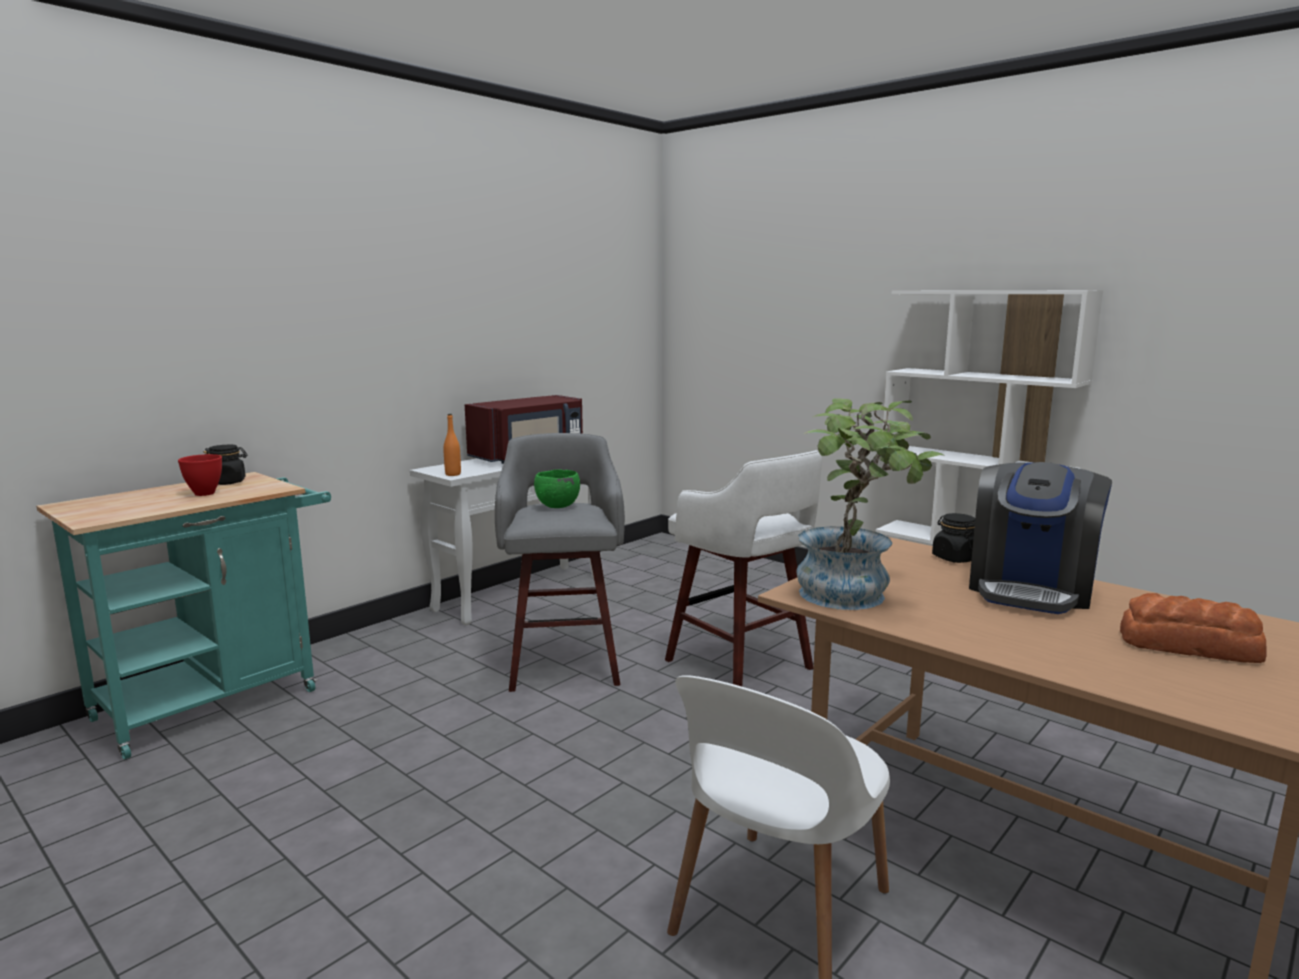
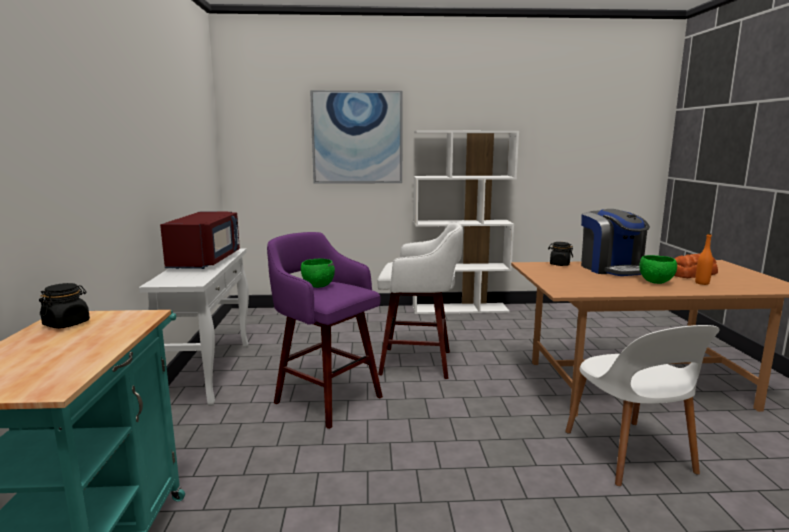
camera: 45 degrees left, 0 degrees up
red bowl [178,454,222,496] -> none
orange bottle [443,414,461,476] -> orange bottle moved to [695,233,713,285]
grey stool [495,433,625,692] -> purple stool [267,232,383,429]
potted plant [796,398,946,610] -> none
none -> picture [310,90,403,184]
none -> green bowl [639,255,677,284]

